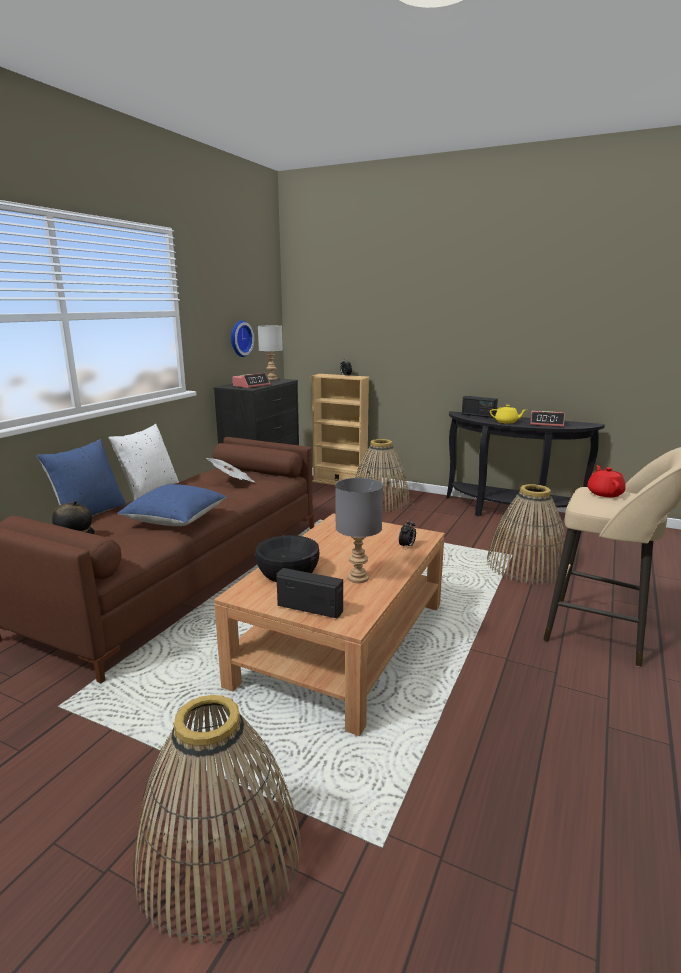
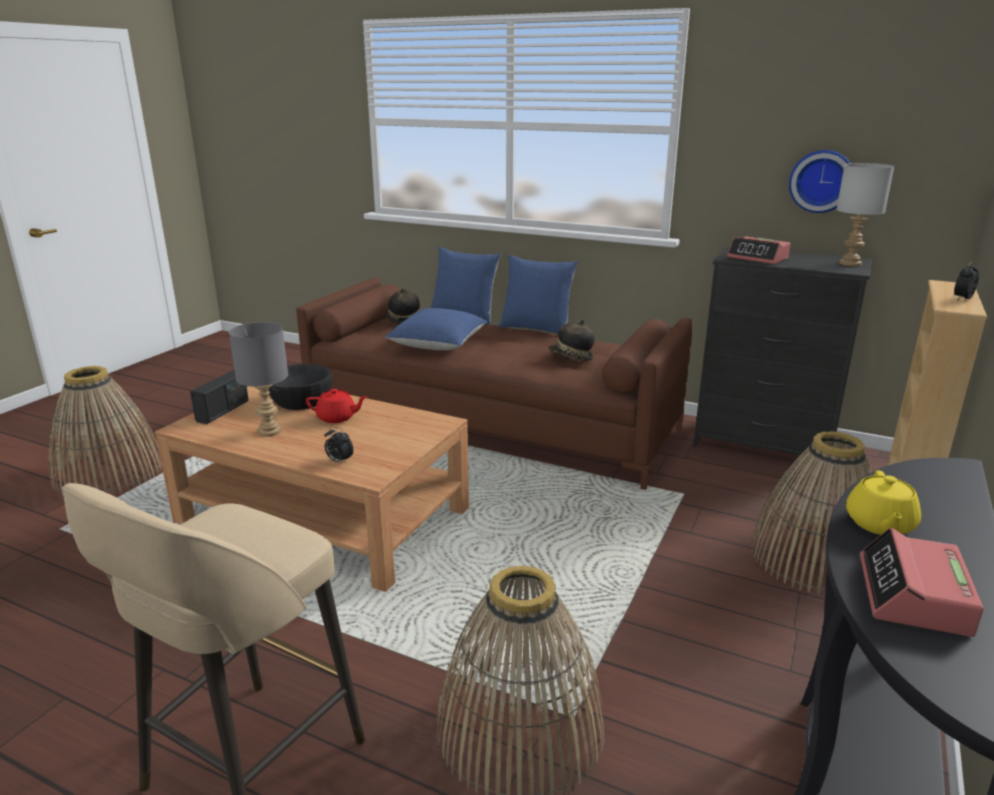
camera: 90 degrees right, 5 degrees up
white pillow [108,424,179,500] -> blue pillow [499,255,578,334]
newspaper [206,458,255,482] -> hat [548,320,595,361]
radio [462,396,498,418] -> none
red teapot [587,465,626,497] -> red teapot moved to [306,389,368,423]

